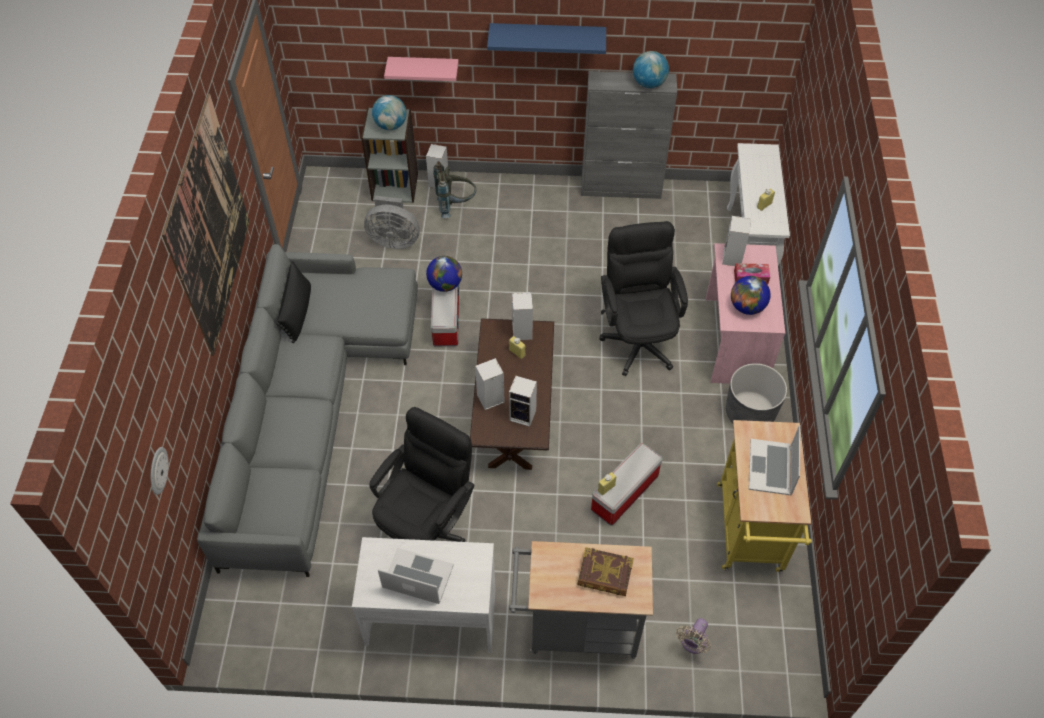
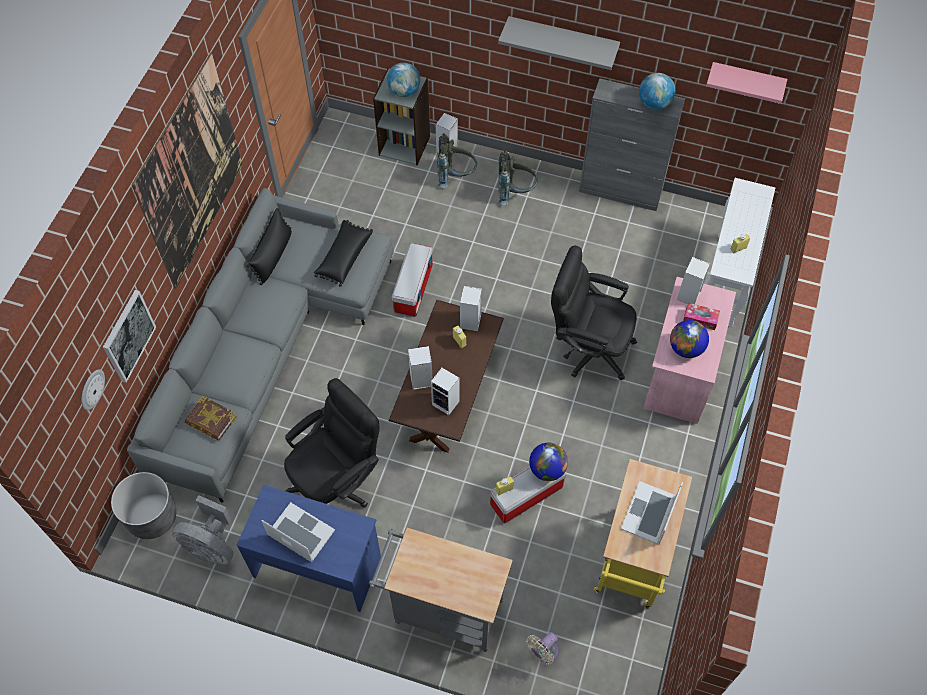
camera: 15 degrees right, 5 degrees up
white desk [352,537,495,653] -> blue desk [237,485,381,612]
grey fan [364,196,420,249] -> grey fan moved to [172,495,234,565]
pink shelf [384,57,459,81] -> pink shelf moved to [706,62,787,104]
globe [426,256,462,292] -> globe moved to [529,443,568,481]
blue shelf [487,23,606,54] -> grey shelf [498,16,620,70]
book [577,547,634,596] -> book moved to [185,396,237,440]
black office chair [599,221,688,376] -> black office chair turned 75 degrees counterclockwise [551,246,637,380]
grey planter [726,363,787,423] -> grey planter moved to [111,472,176,539]
none -> picture [103,290,156,383]
none -> black pillow [314,220,373,287]
none -> grey backpack [498,150,538,205]

